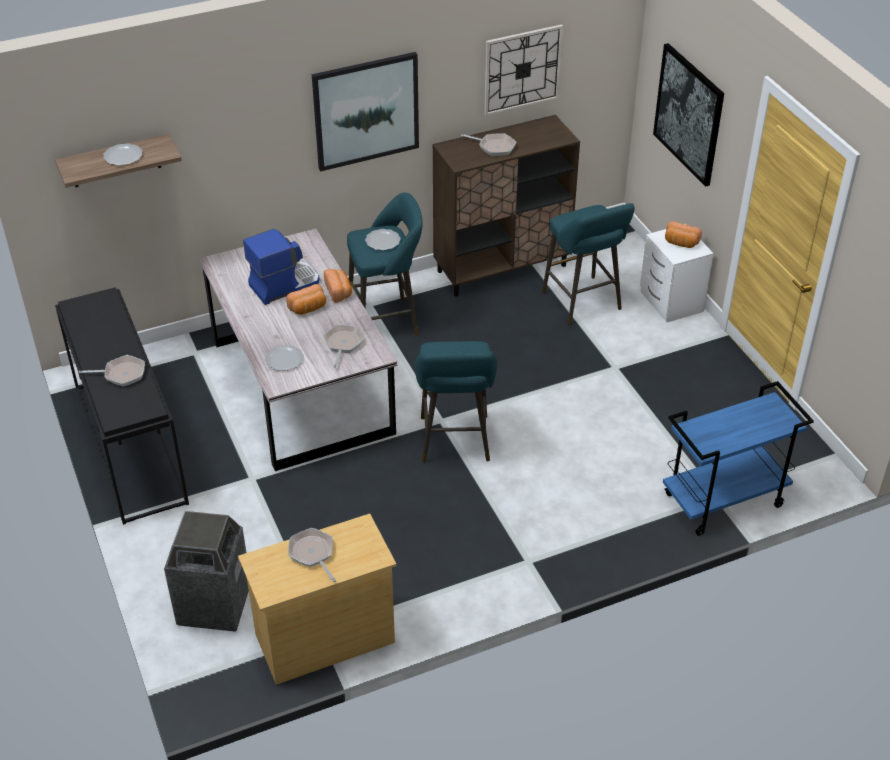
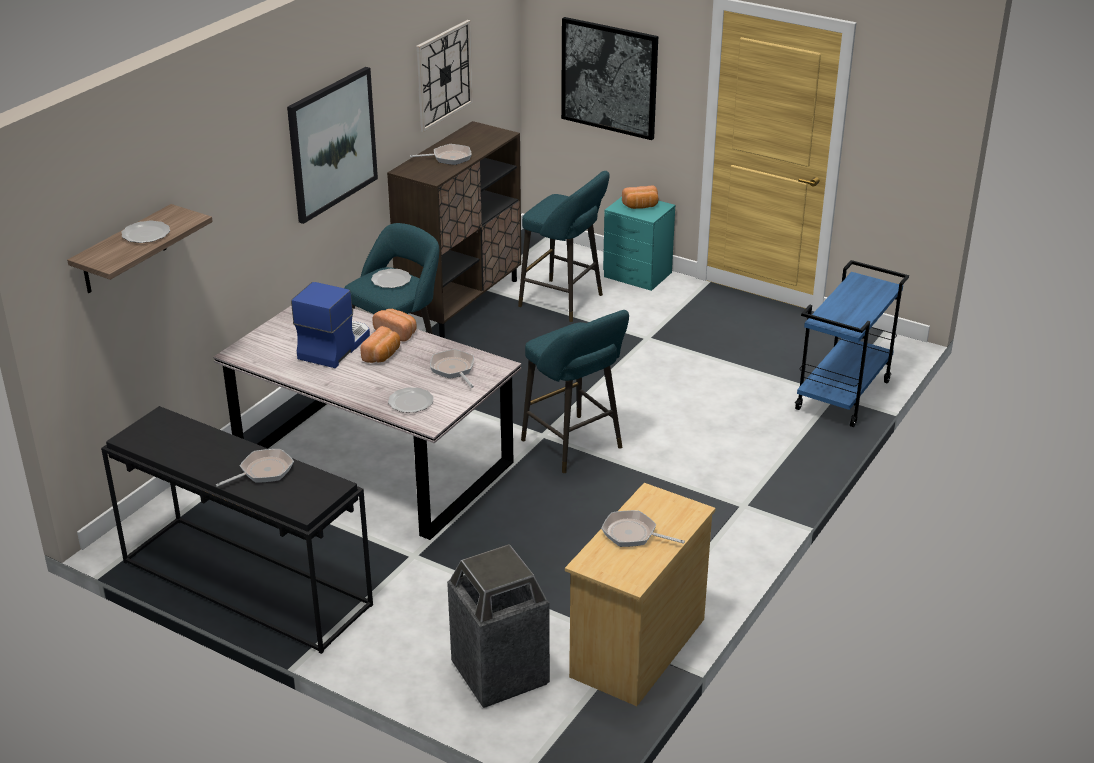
camera: 35 degrees left, 10 degrees down
white nightstand [640,229,714,322] -> turquoise nightstand [603,197,675,291]

